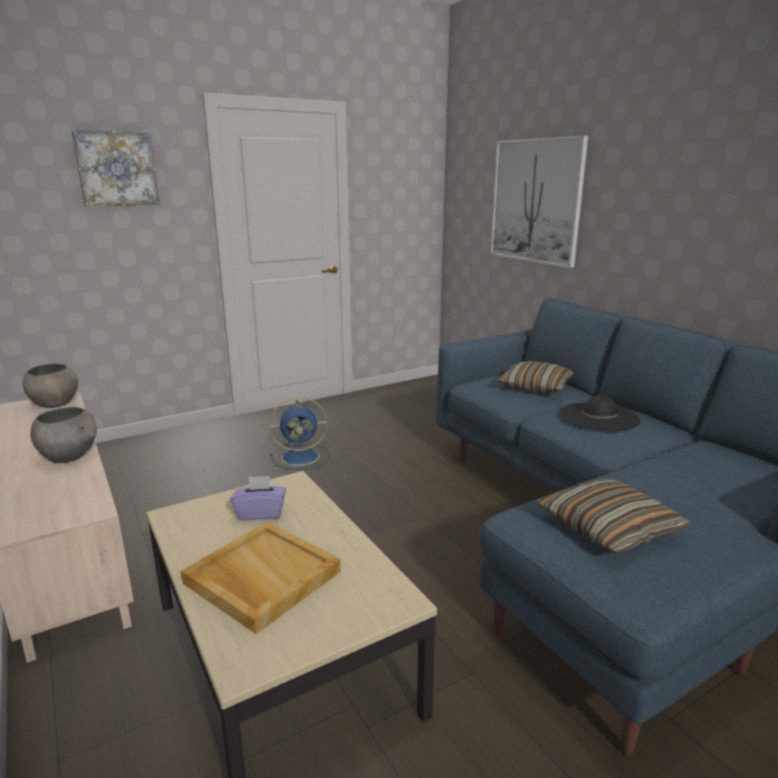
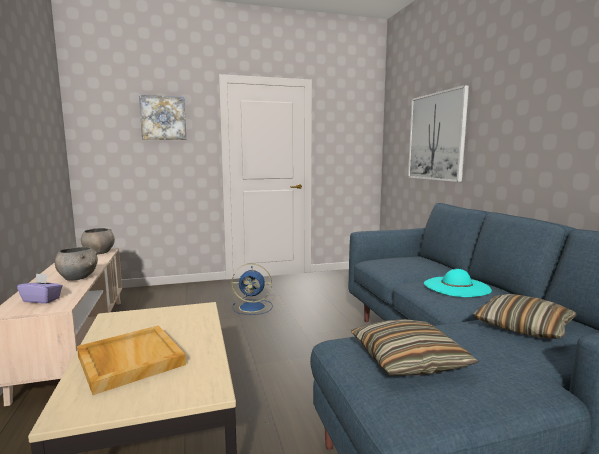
camera: 15 degrees right, 10 degrees down
purple tissue box [231,476,286,520] -> purple tissue box moved to [17,273,63,304]
pillow [498,361,574,393] -> pillow moved to [473,294,577,339]
black hat [560,395,641,432] -> turquoise hat [424,269,492,297]

